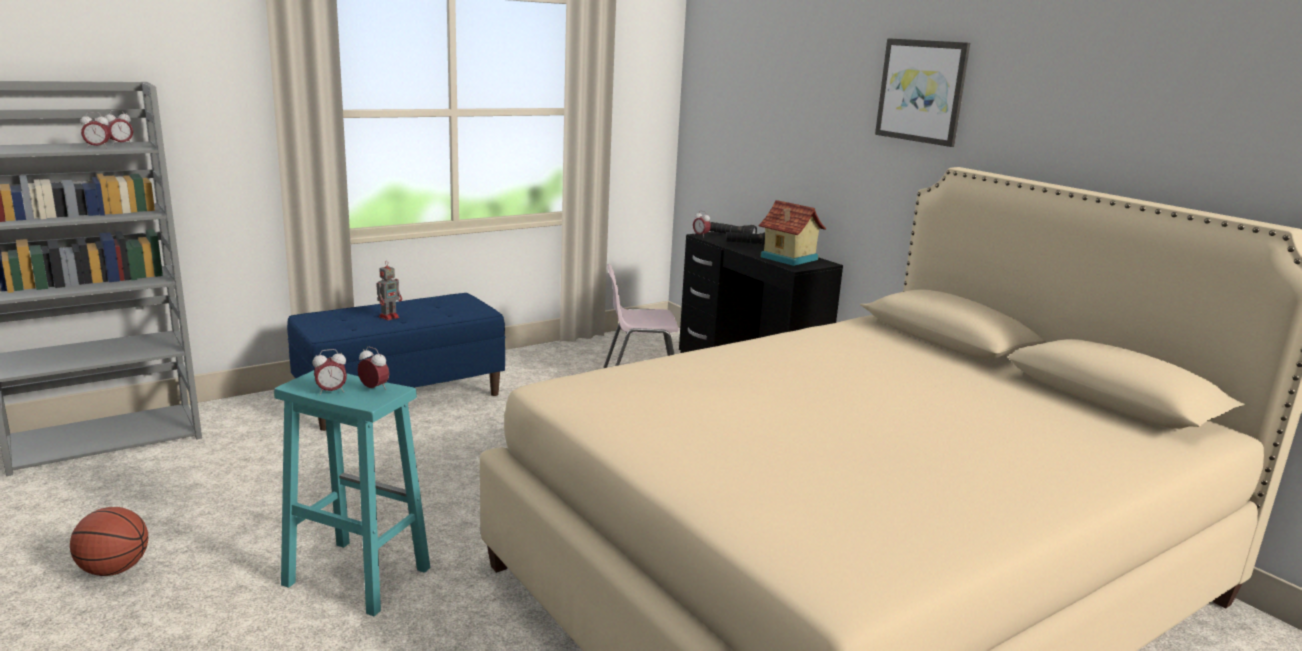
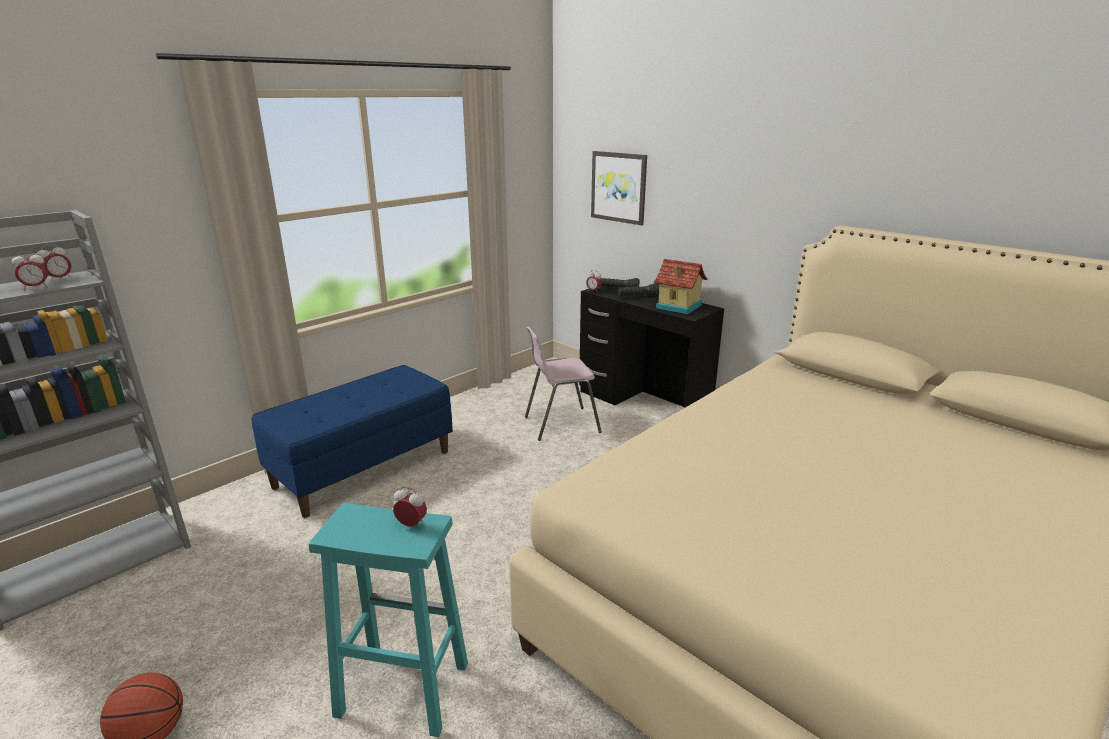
camera: 10 degrees left, 5 degrees up
alarm clock [312,349,347,395] -> none
toy robot [376,261,402,321] -> none
picture [875,38,970,147] -> picture moved to [591,151,647,225]

